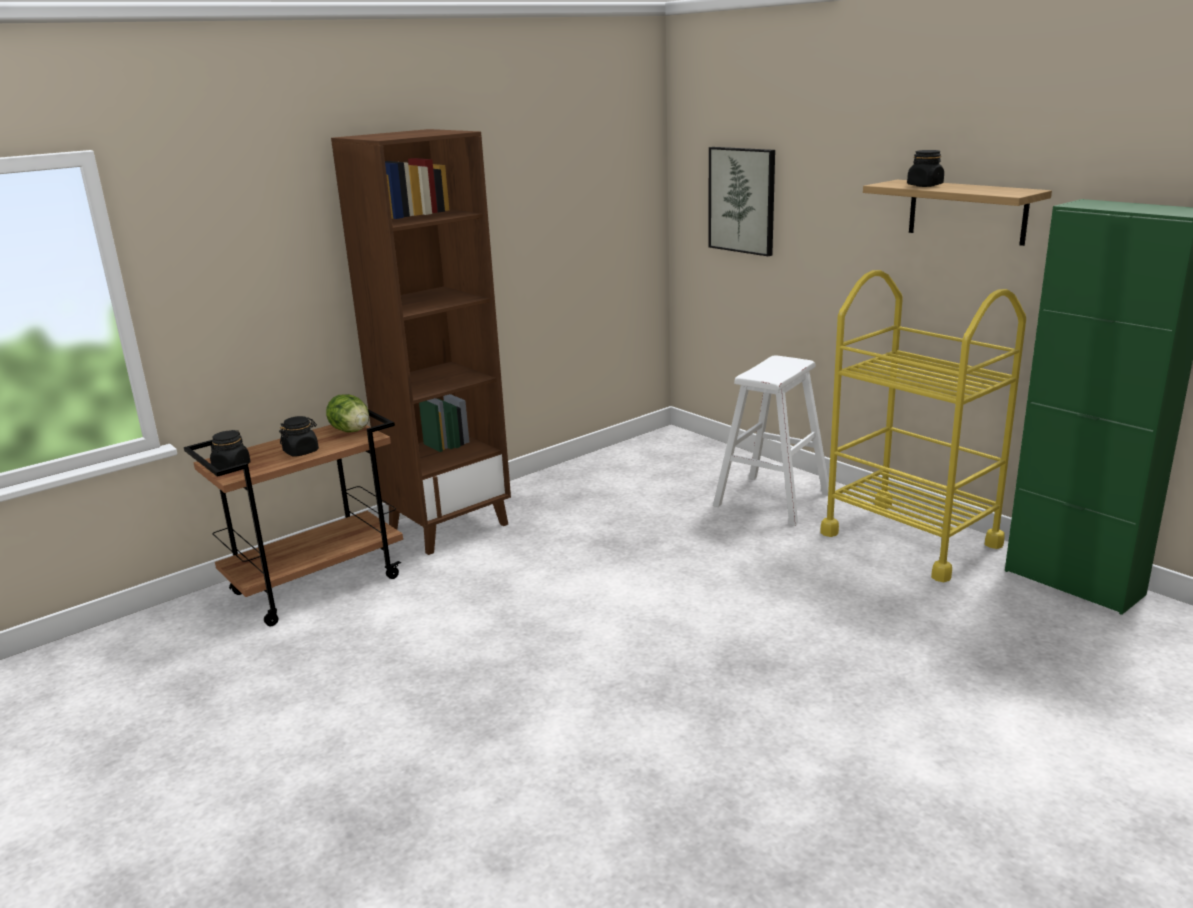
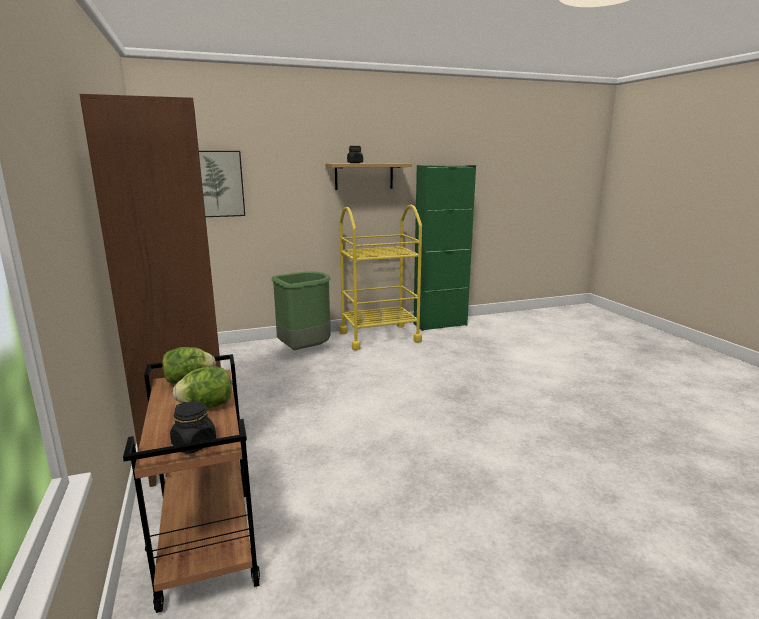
camera: 70 degrees left, 5 degrees down
black jar [279,416,319,457] -> lettuce [173,366,232,408]
white stool [713,355,829,526] -> green trash can [271,272,331,350]

